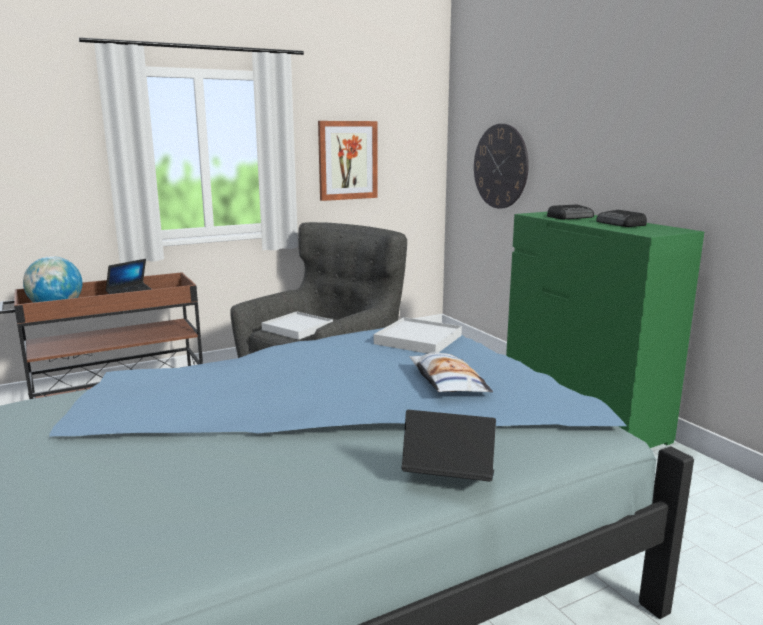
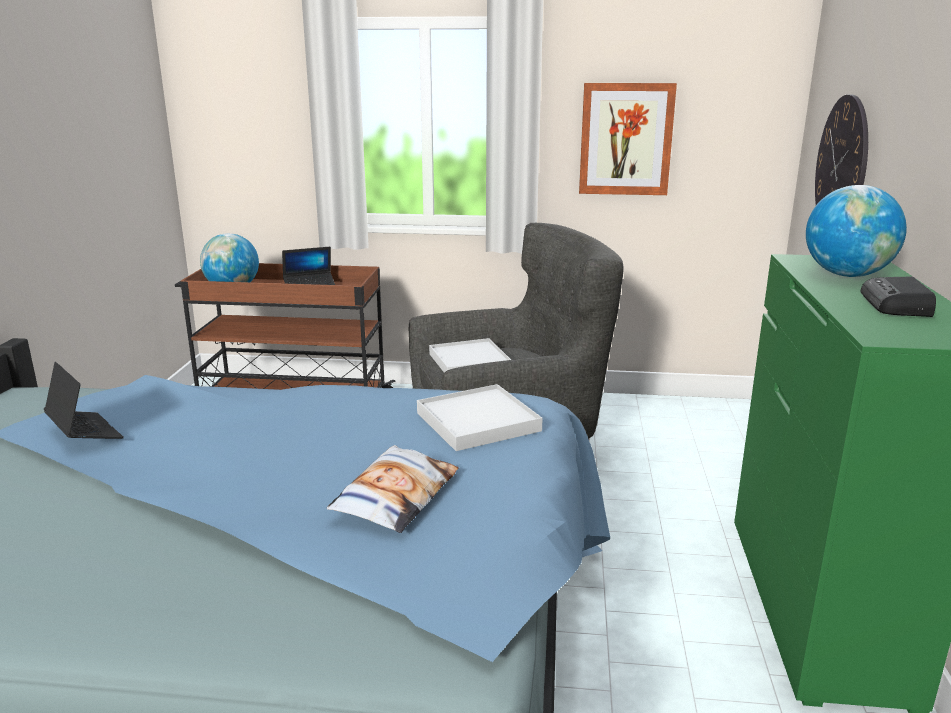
camera: 35 degrees right, 5 degrees up
laptop [402,410,496,482] -> laptop moved to [44,362,124,439]
radio [547,204,594,219] -> globe [806,185,907,277]

